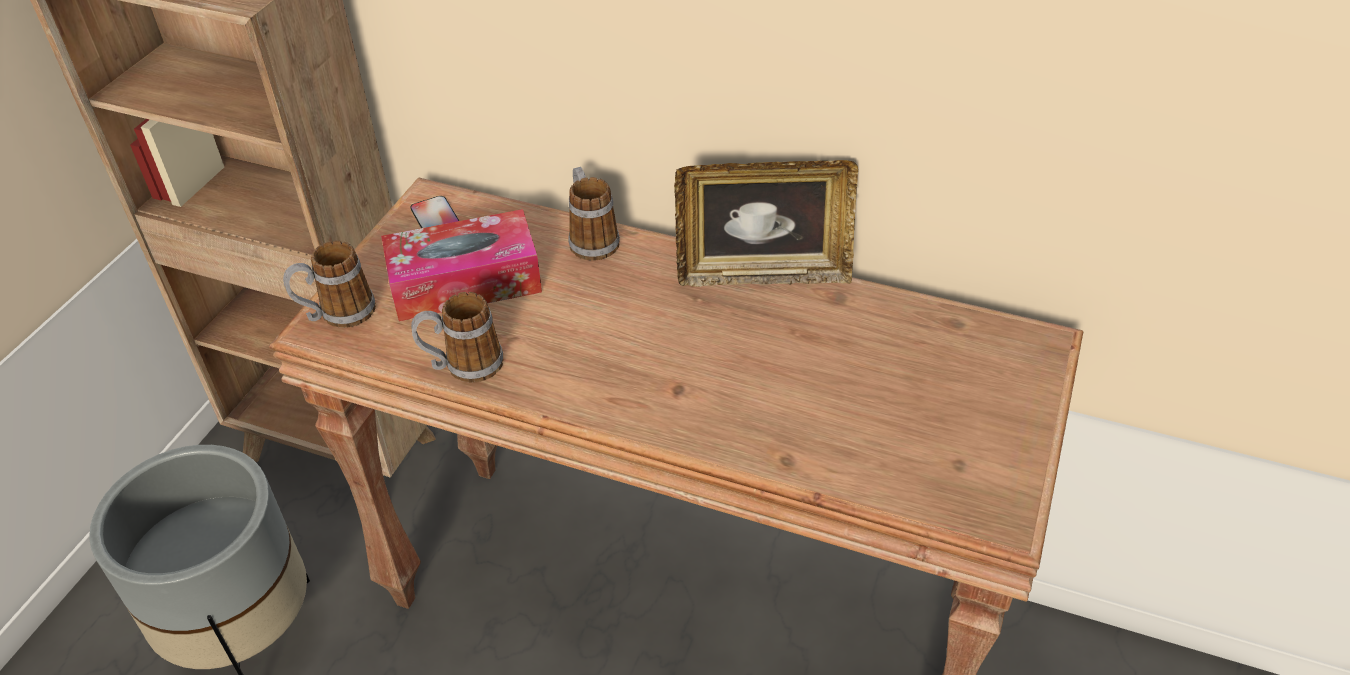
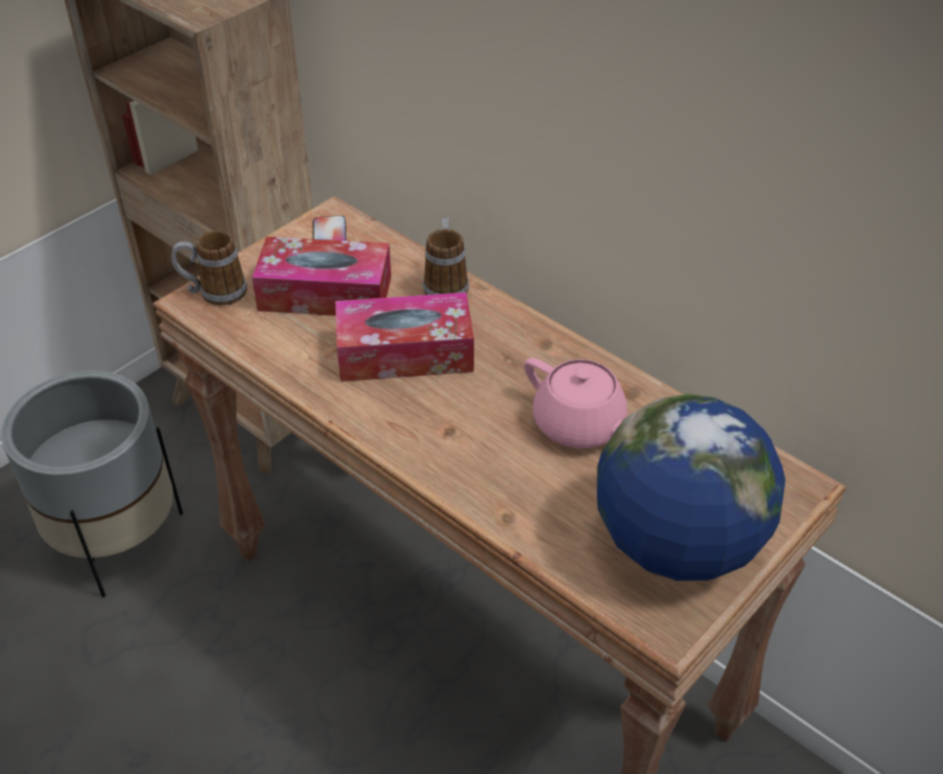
camera: 20 degrees right, 0 degrees up
mug [411,292,503,382] -> none
picture frame [674,160,858,287] -> none
none -> tissue box [335,292,474,382]
none -> pink teapot [524,358,627,448]
none -> globe [597,394,785,581]

